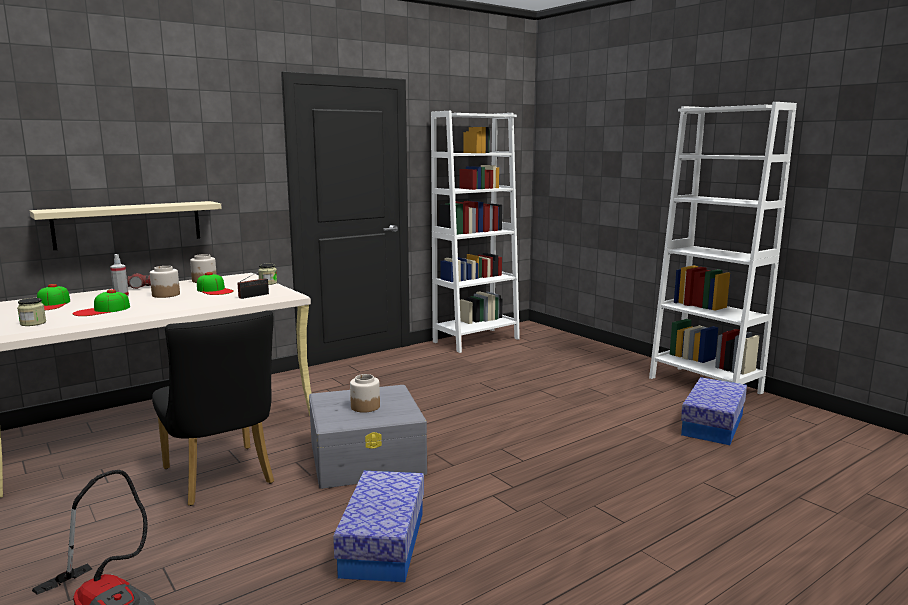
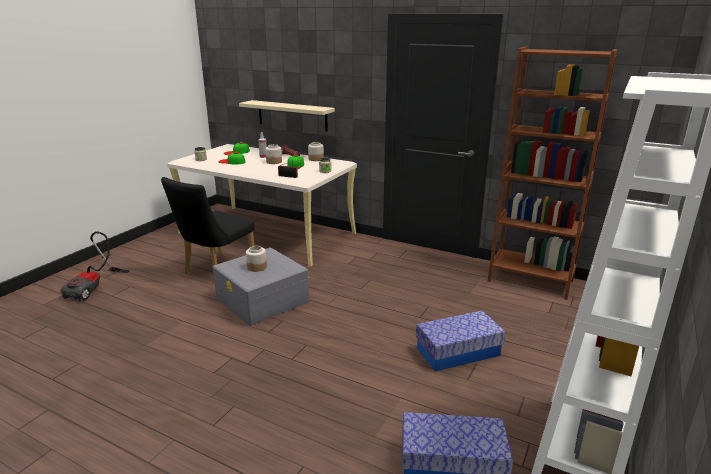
camera: 65 degrees right, 10 degrees up
storage box [333,471,424,582] -> storage box moved to [416,311,505,371]
white bookcase [431,111,520,353] -> brown bookcase [487,47,617,300]

